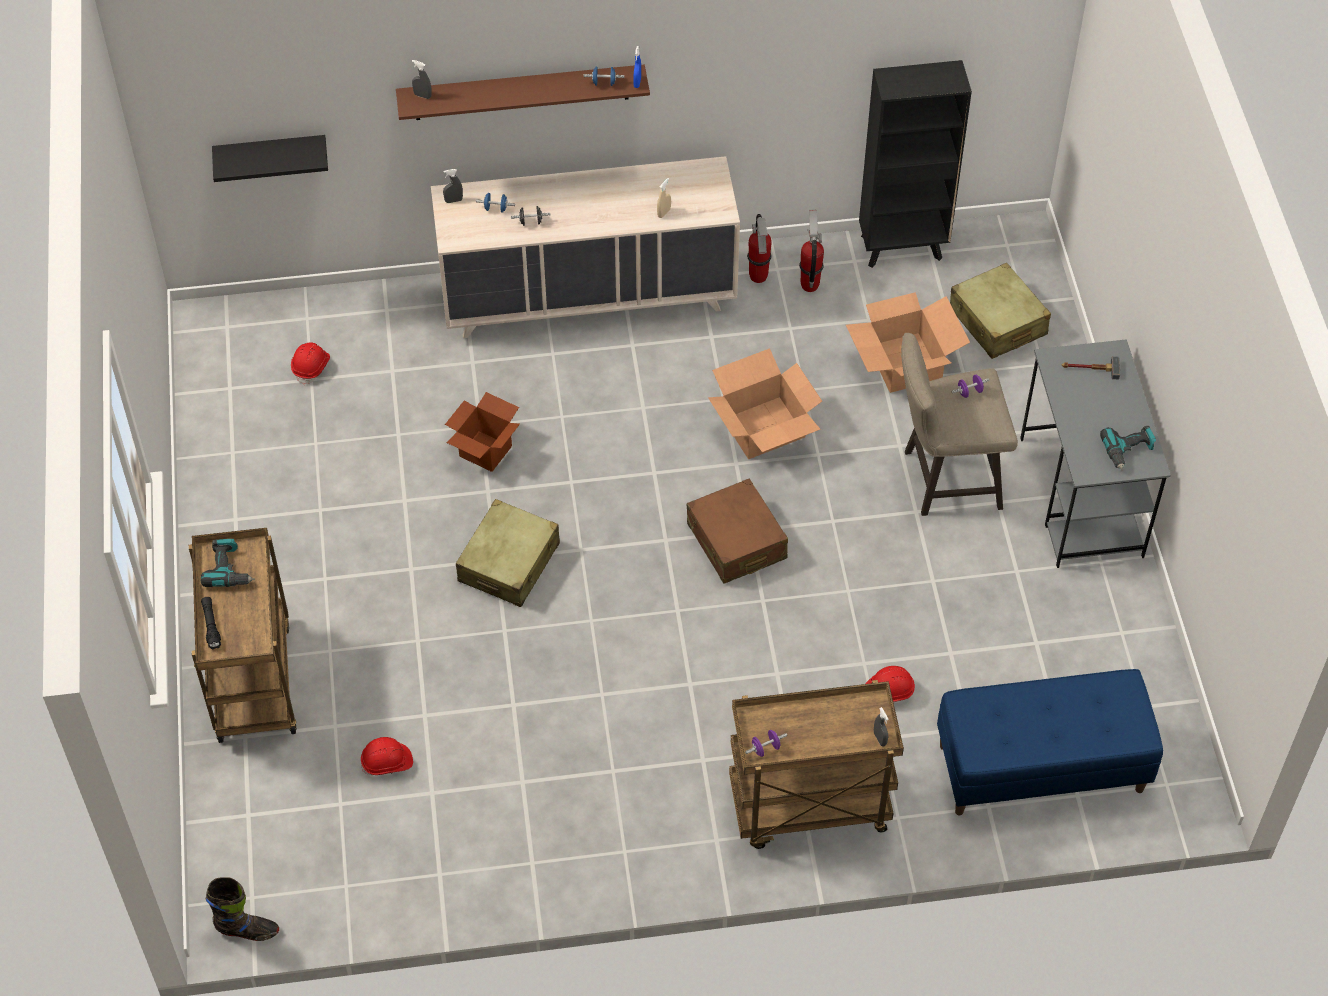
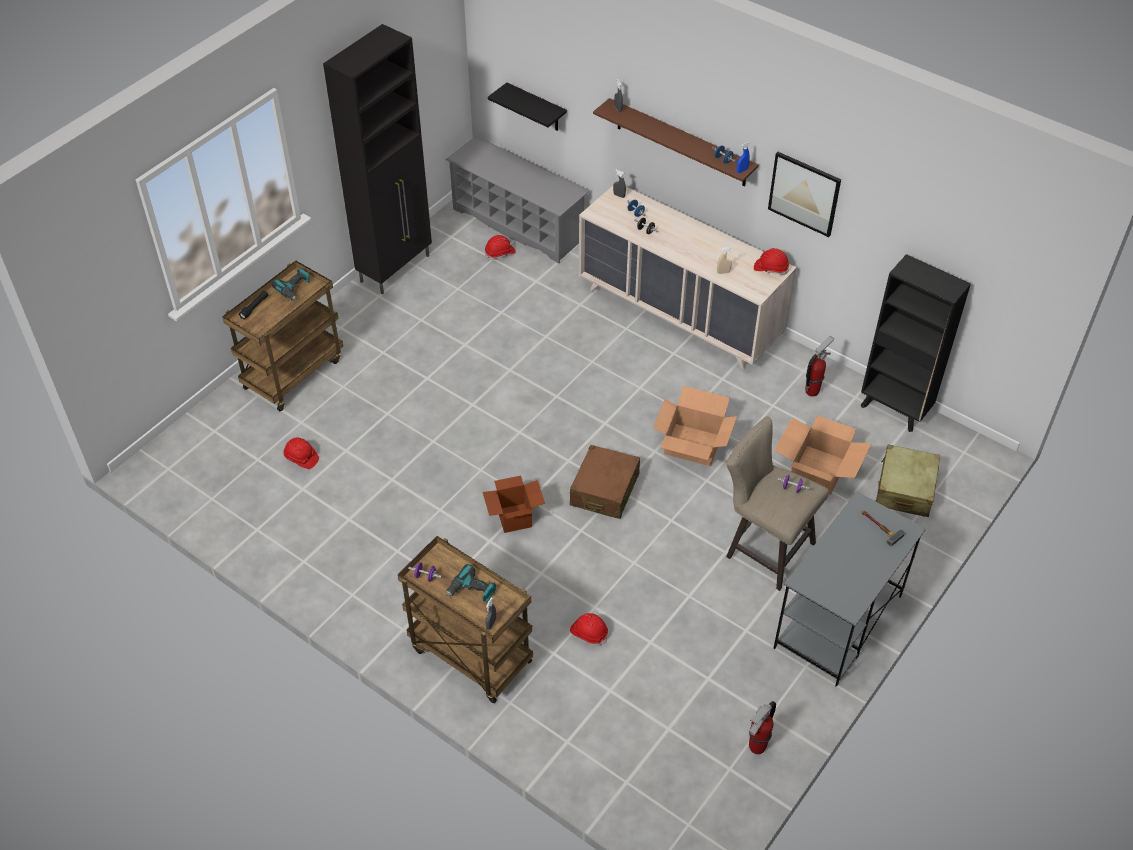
camera: 45 degrees right, 5 degrees down
black boot [206,877,279,941] -> none
cardboard box [445,392,520,472] -> cardboard box moved to [483,476,545,533]
beige suitcase [456,499,560,607] -> none
fire extinguisher [747,214,772,283] -> fire extinguisher moved to [749,701,776,754]
blue bench [937,669,1163,815] -> none
power drill [1100,425,1156,471] -> power drill moved to [446,564,496,602]
none -> black cabinet [323,24,432,295]
none -> grey shoe rack [446,136,590,264]
none -> red hard hat [754,248,789,275]
none -> picture [768,152,841,237]

